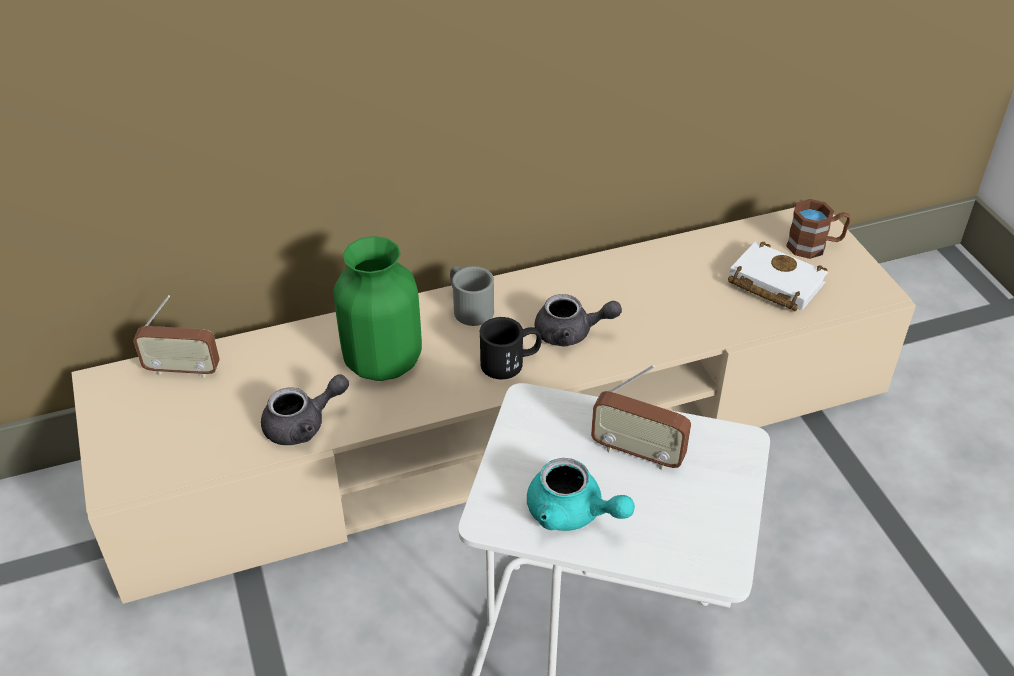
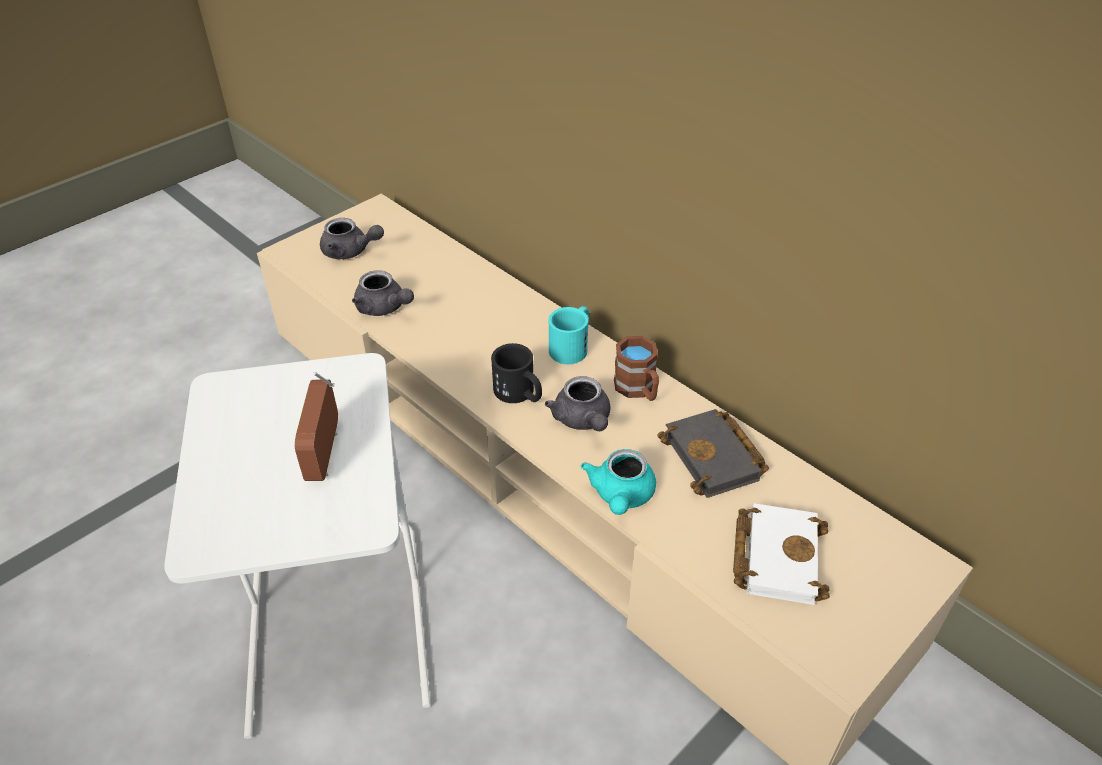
camera: 65 degrees right, 0 degrees up
radio [133,295,220,378] -> none
green vase [333,236,422,381] -> none
grey mug [450,266,494,326] -> turquoise mug [548,306,589,364]
turquoise teapot [527,458,635,531] -> turquoise teapot moved to [581,449,656,515]
brown mug [786,199,850,259] -> brown mug moved to [614,336,659,401]
none -> grey teapot [320,218,384,259]
none -> black book [657,409,769,498]

